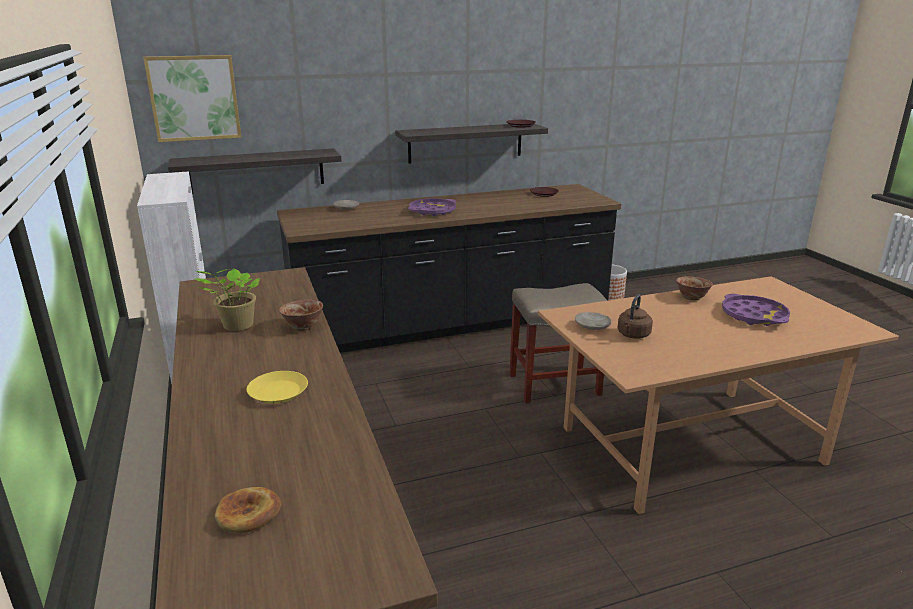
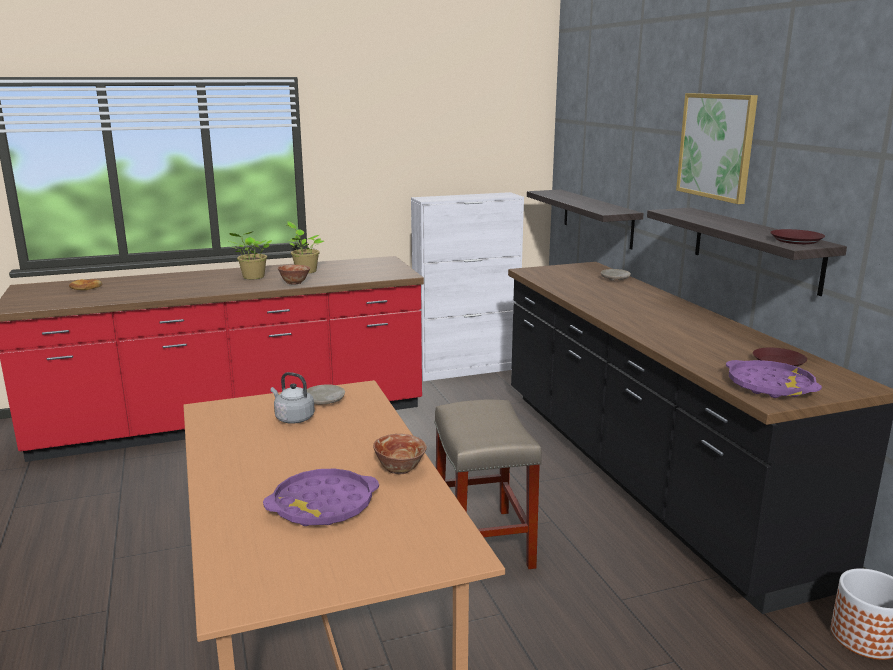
camera: 90 degrees right, 5 degrees down
picture [143,55,242,142] -> picture moved to [676,93,758,204]
yellow plate [247,371,308,404] -> none
purple tray [408,198,456,216] -> purple tray moved to [726,360,822,398]
brown kettle [617,294,653,339] -> grey kettle [271,372,315,424]
none -> potted plant [229,232,272,279]

